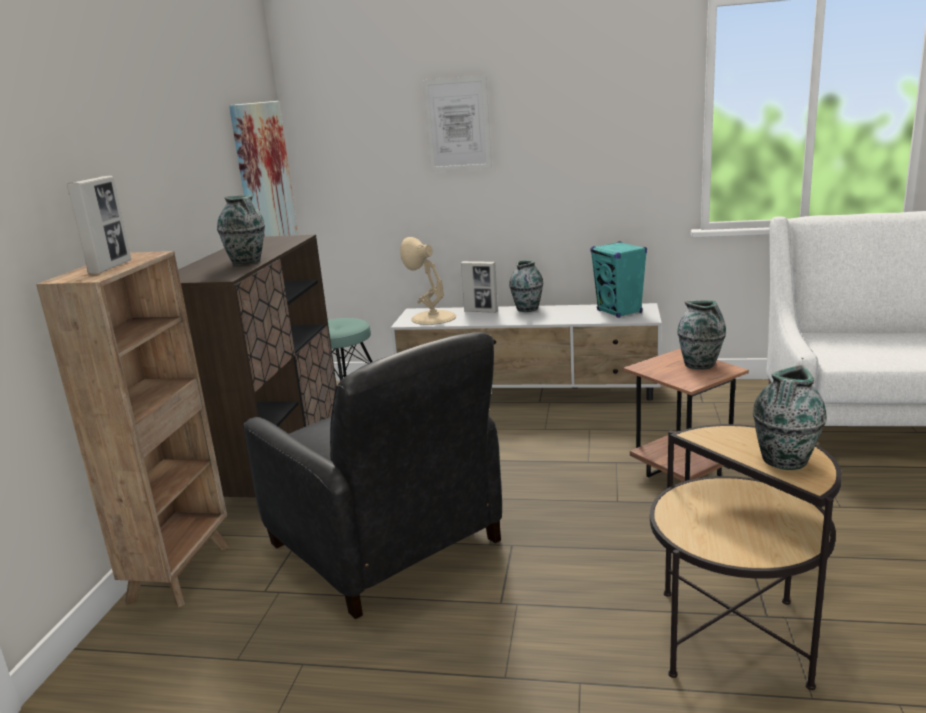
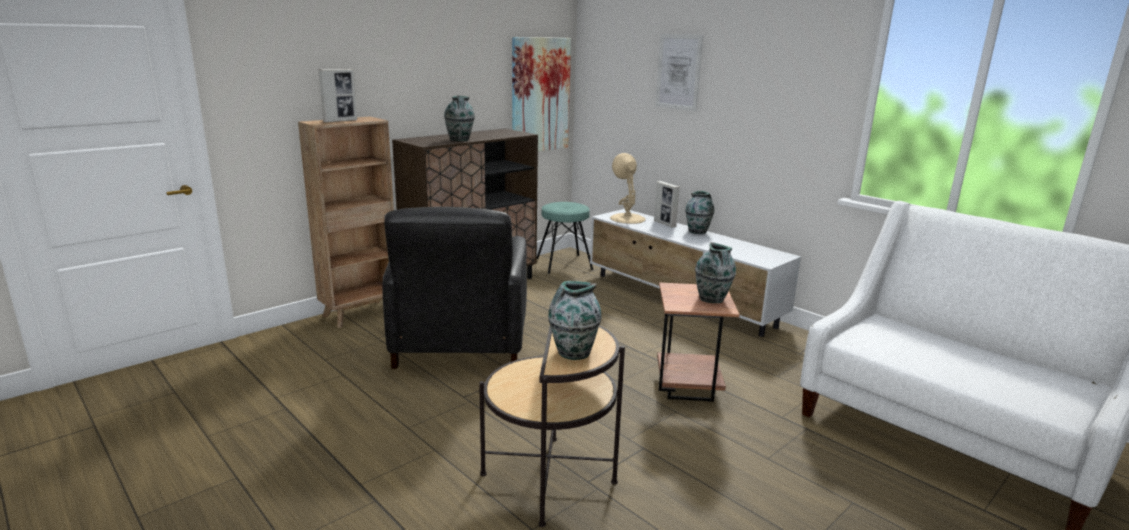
camera: 35 degrees right, 0 degrees up
turquoise speaker [590,241,647,318] -> none

